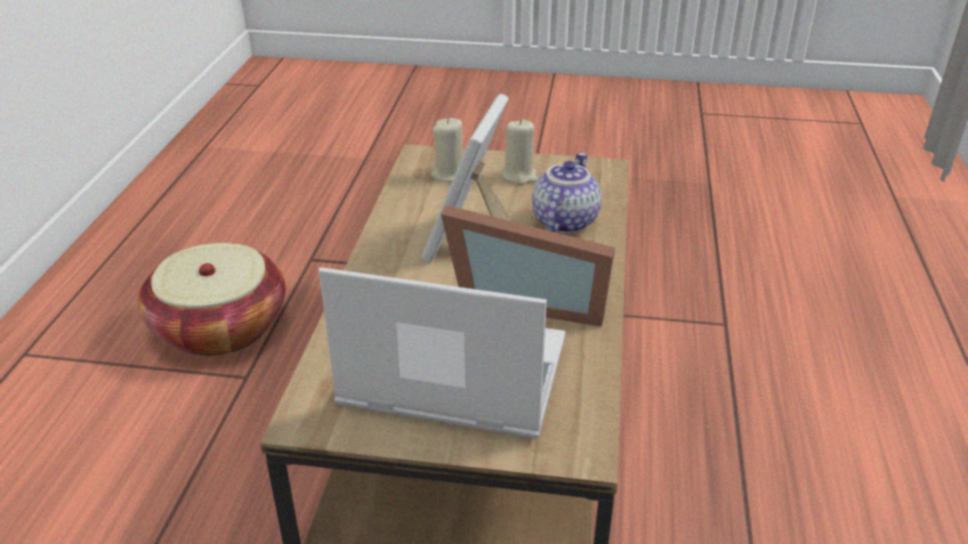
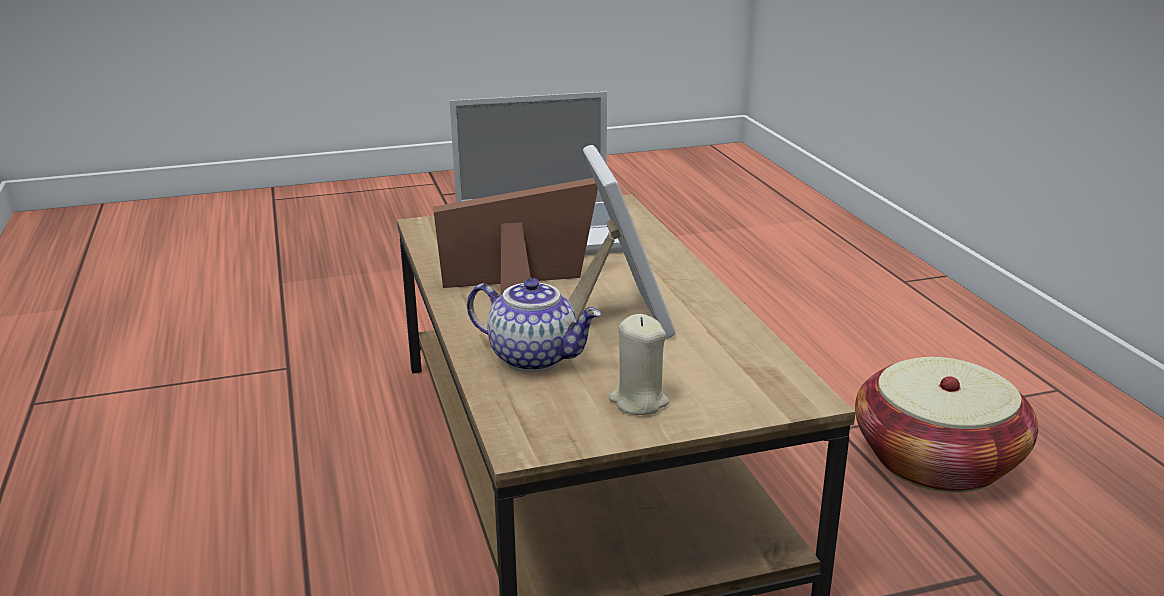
camera: 155 degrees right, 10 degrees down
beige candle [431,118,463,182] -> none
teapot [532,153,601,233] -> teapot turned 60 degrees counterclockwise [467,278,601,372]

